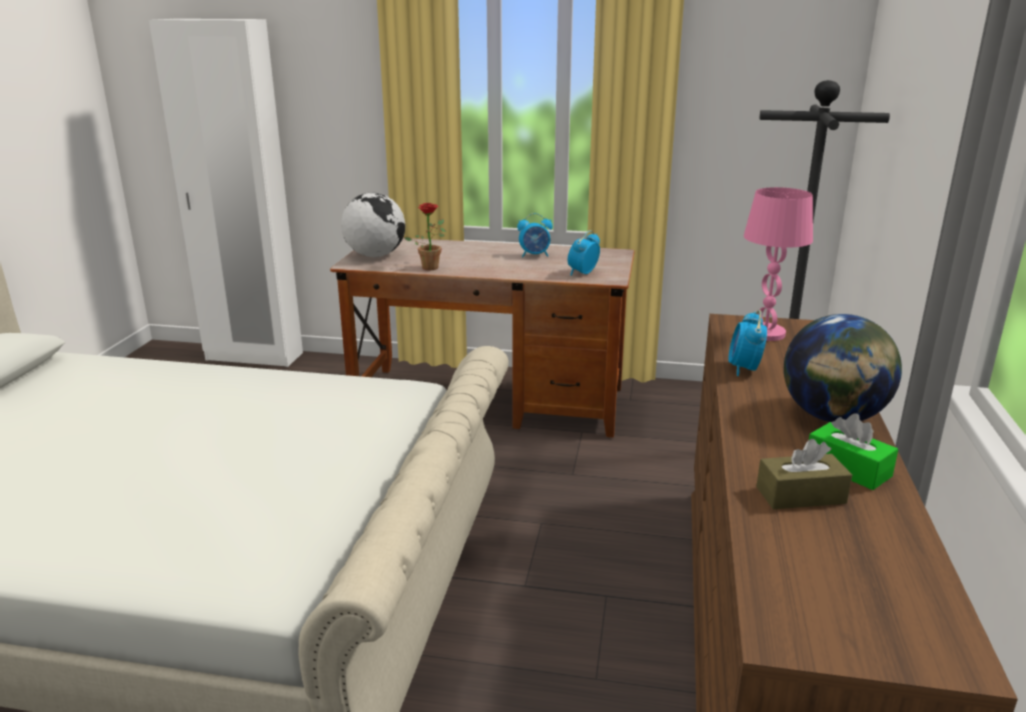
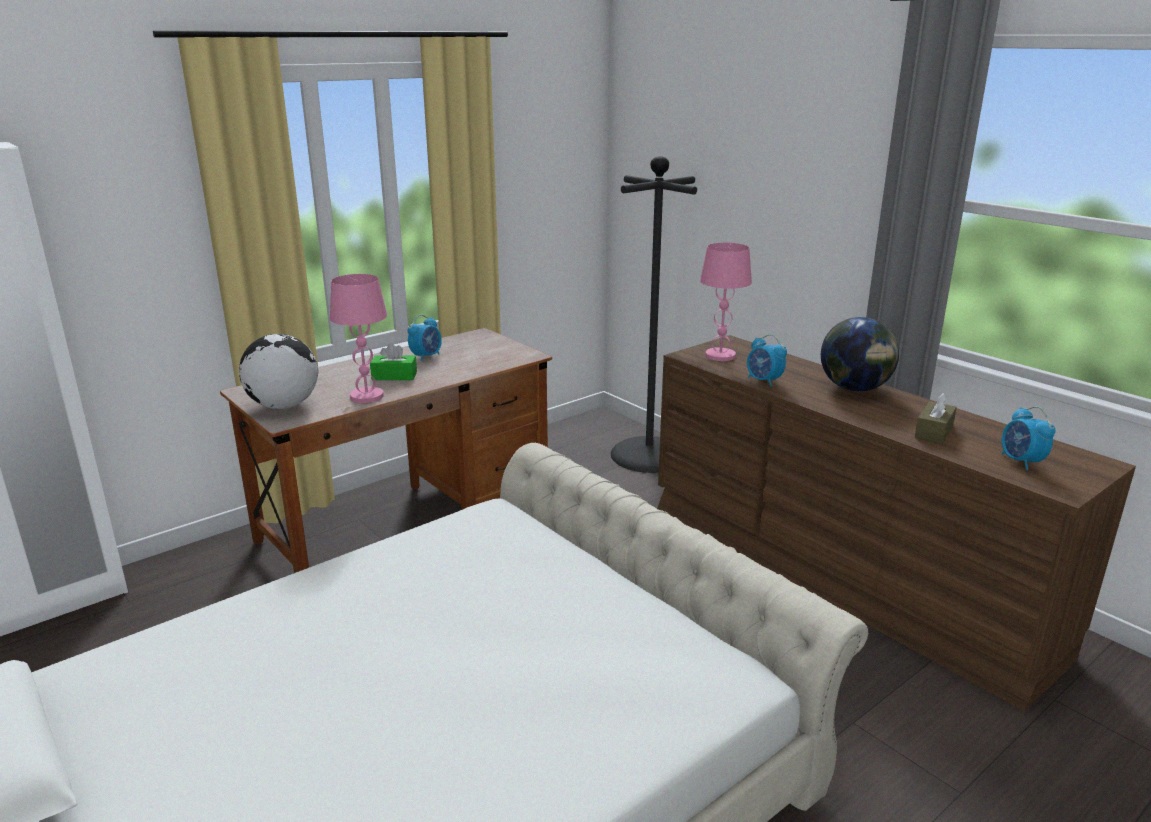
camera: 50 degrees left, 0 degrees up
potted plant [404,203,446,270] -> pink table lamp [330,274,387,403]
alarm clock [568,230,600,276] -> alarm clock moved to [1002,406,1056,470]
green tissue box [809,413,898,490] -> green tissue box moved to [370,343,417,380]

